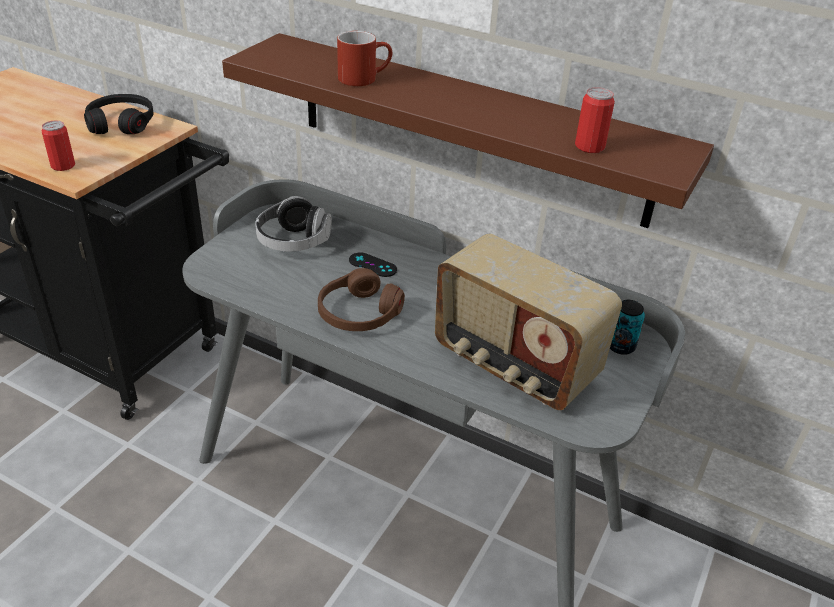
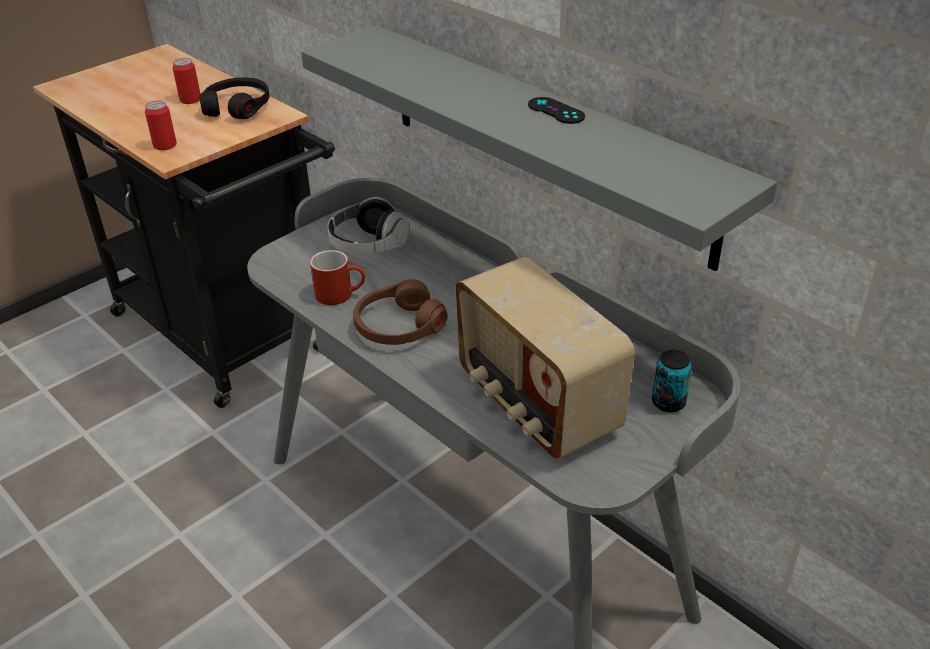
camera: 20 degrees right, 0 degrees up
brown shelf [222,33,714,228] -> grey shelf [301,25,777,272]
red mug [337,31,392,86] -> red mug moved to [310,250,366,305]
black game controller [349,252,397,277] -> black game controller moved to [528,97,585,124]
can [575,87,615,153] -> can moved to [173,58,200,104]

